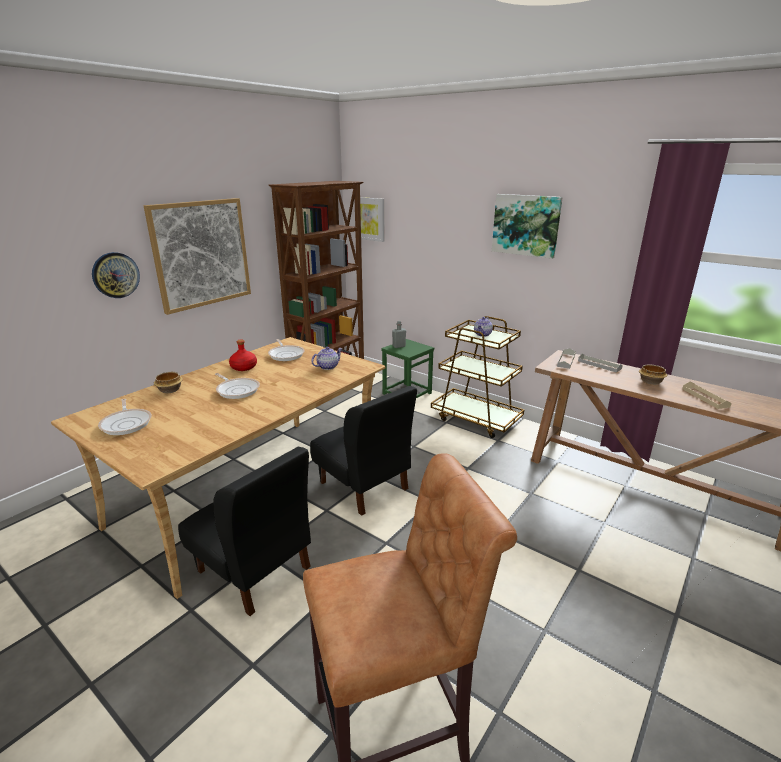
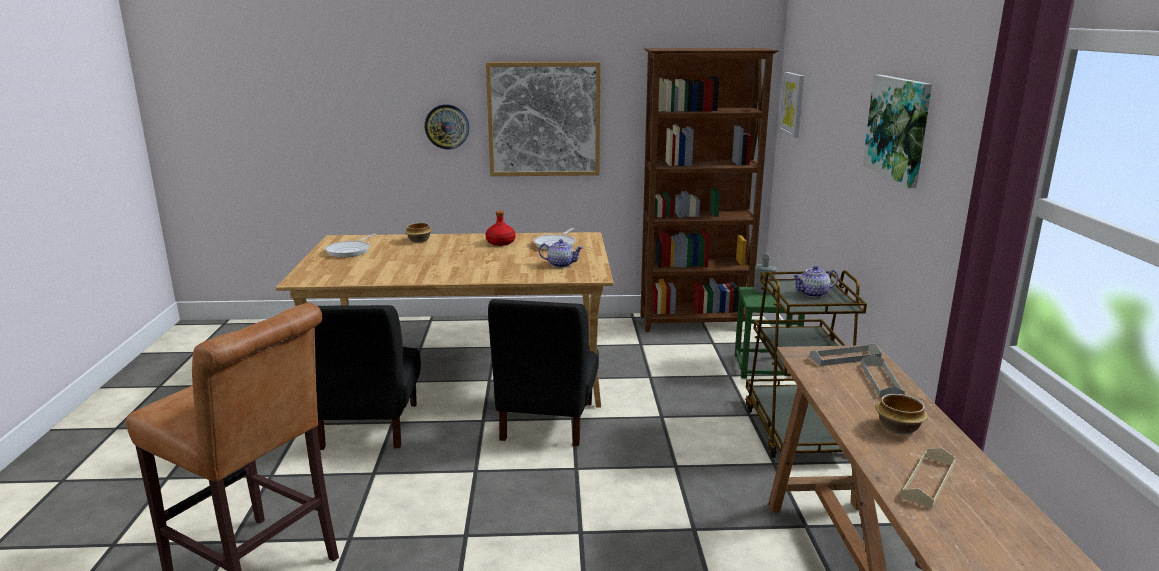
camera: 50 degrees right, 5 degrees down
frying pan [215,373,260,399] -> none

